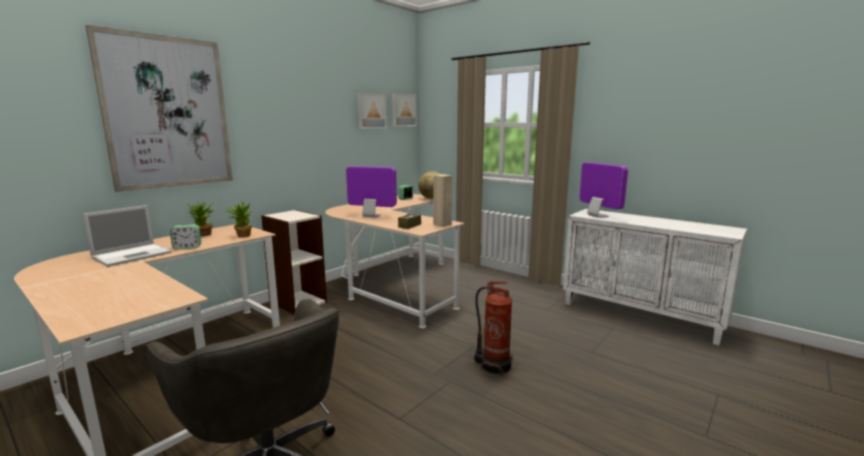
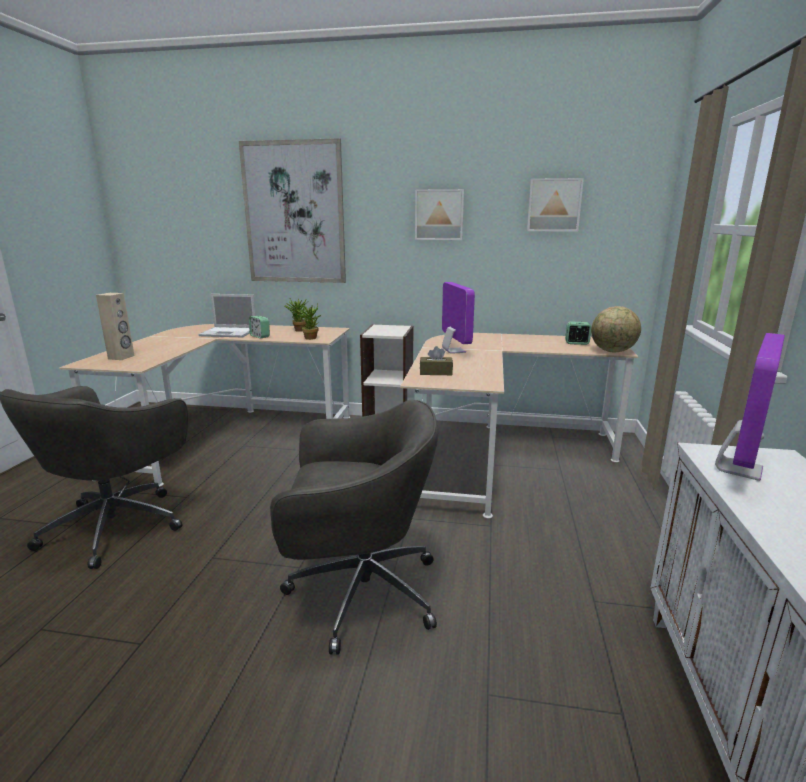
camera: 60 degrees right, 5 degrees up
picture [392,93,417,126] -> picture moved to [415,189,464,240]
beige speaker [433,174,452,227] -> beige speaker moved to [96,293,135,360]
fire extinguisher [475,281,513,376] -> grey office chair [270,400,439,655]

